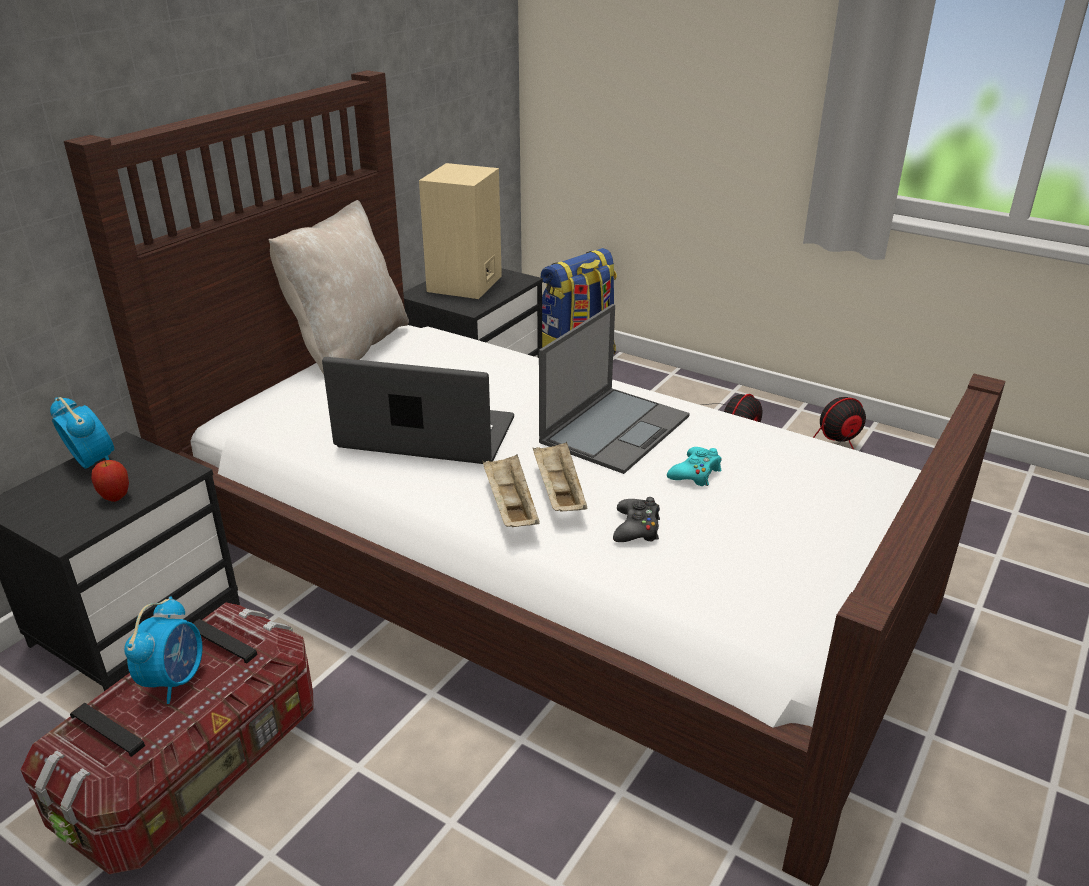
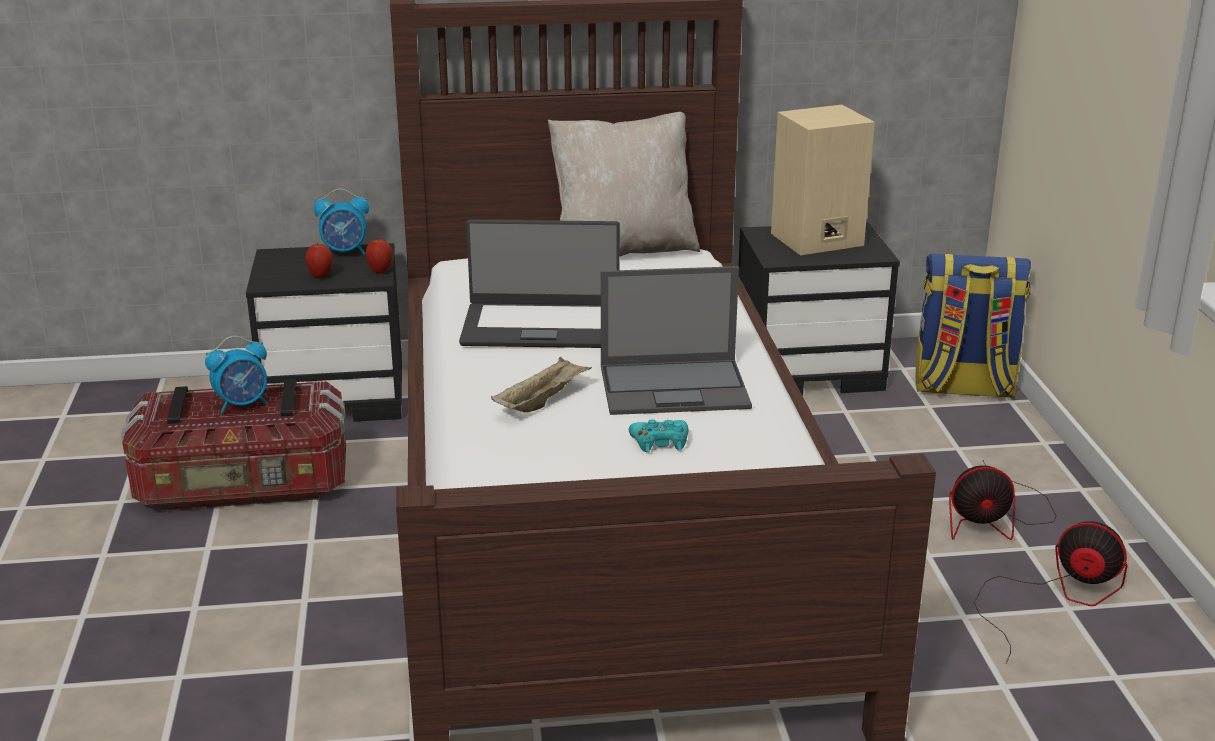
camera: 50 degrees right, 5 degrees down
alarm clock [50,397,114,469] -> alarm clock turned 75 degrees clockwise [314,189,369,255]
laptop [322,357,514,464] -> laptop turned 120 degrees clockwise [459,220,620,348]
beige tray [483,455,540,527] -> none
black game controller [613,497,660,542] -> none
none -> apple [366,238,393,274]

